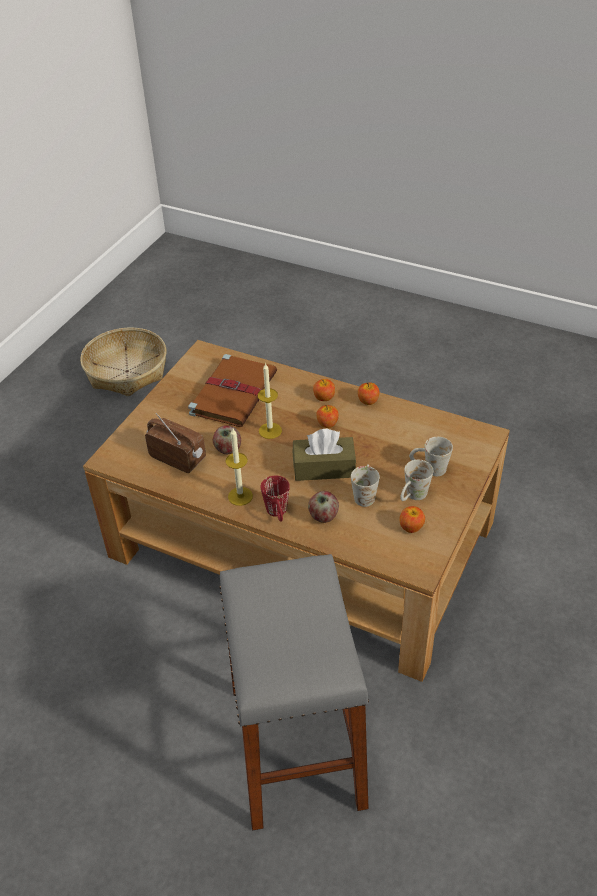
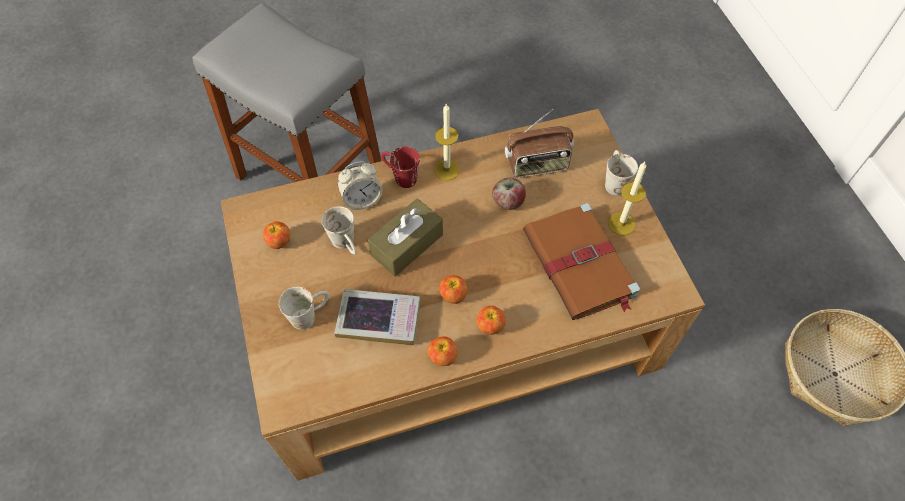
camera: 135 degrees right, 15 degrees up
candle [258,362,282,439] -> candle moved to [608,162,646,236]
apple [308,491,339,523] -> alarm clock [338,161,383,210]
white mug [400,460,433,501] -> white mug moved to [605,150,638,196]
none -> book [334,289,420,346]

